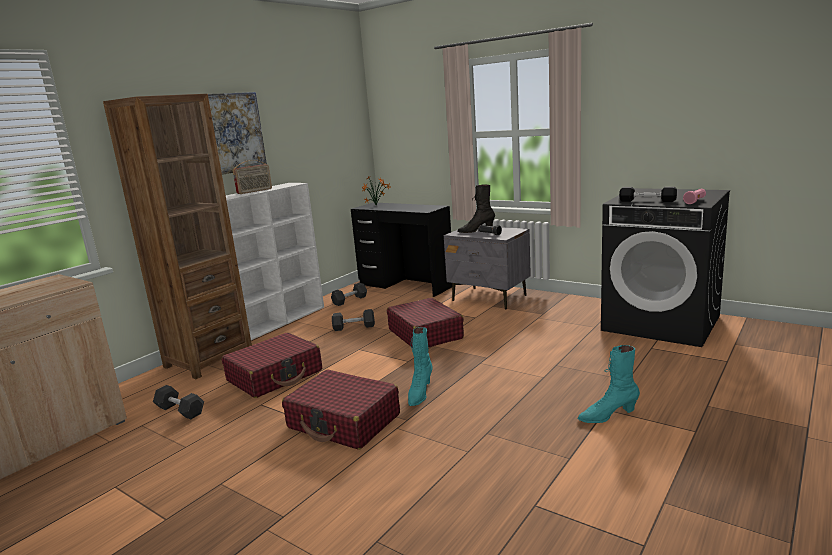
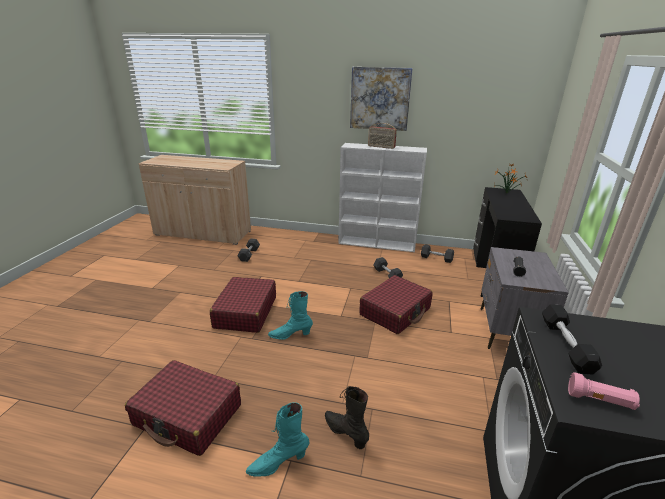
camera: 65 degrees right, 10 degrees up
brown bookcase [103,94,252,379] -> none
red suitcase [222,333,322,398] -> red suitcase moved to [125,360,241,456]
black boot [457,184,495,233] -> black boot moved to [325,386,369,449]
turquoise boot [577,345,640,423] -> turquoise boot turned 75 degrees counterclockwise [246,403,310,477]

